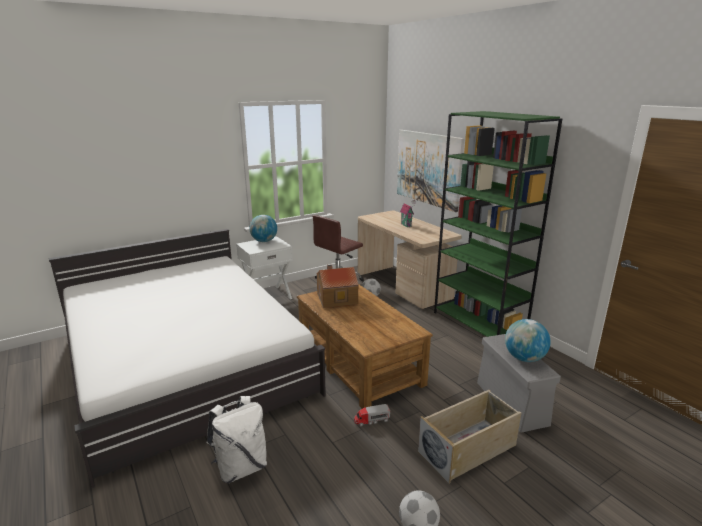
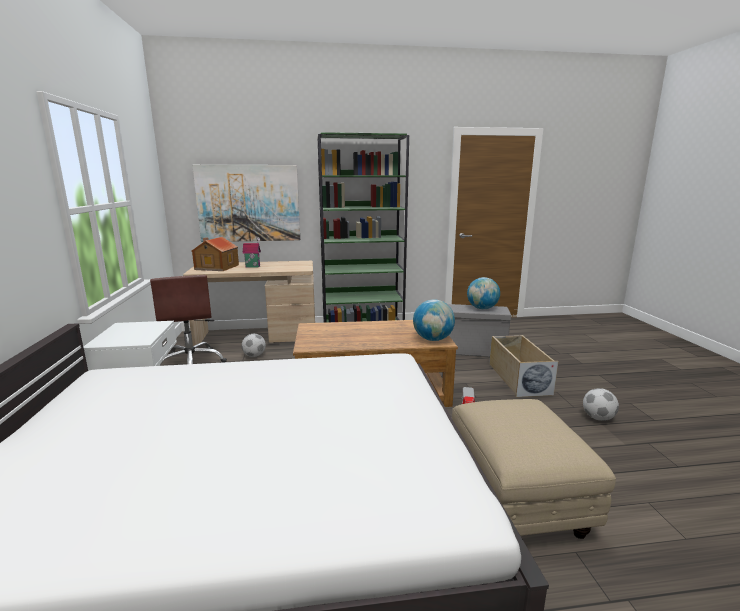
camera: 65 degrees left, 5 degrees down
white backpack [207,396,267,483] -> beige ottoman [452,399,616,539]
globe [249,215,277,242] -> globe moved to [413,299,455,341]
toy house [317,264,359,308] -> toy house moved to [192,237,239,271]

